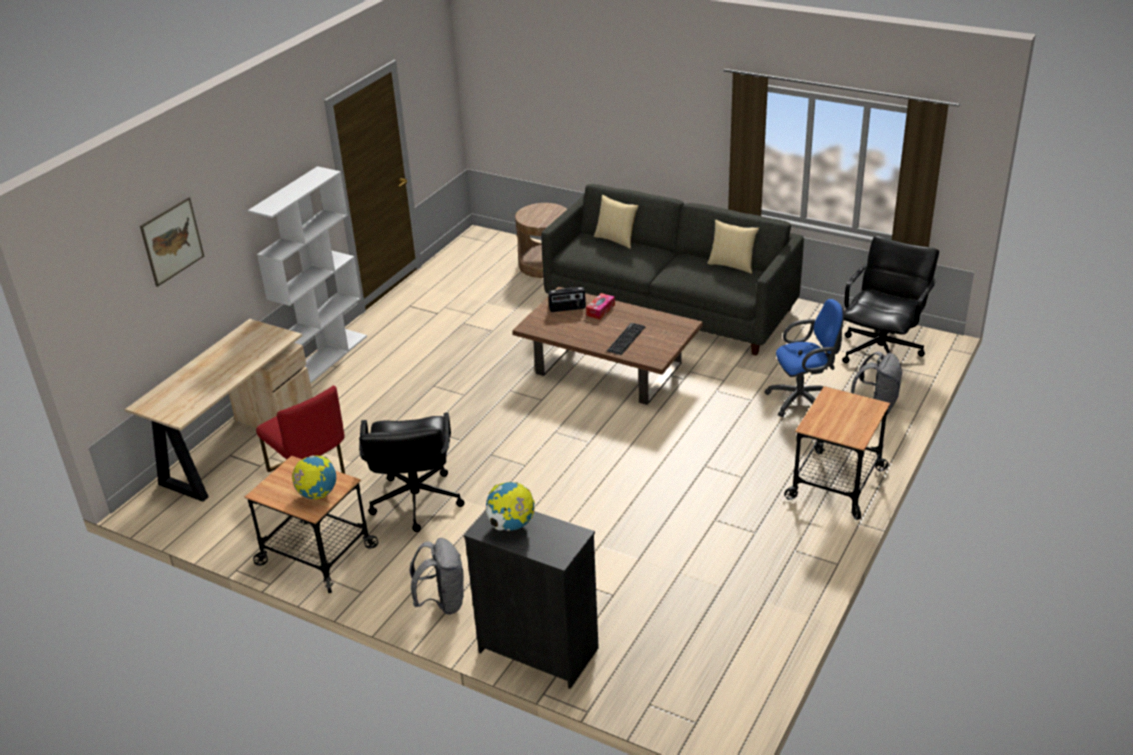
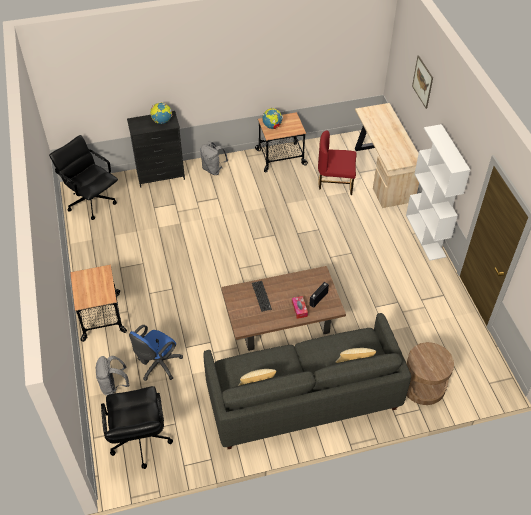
camera: 135 degrees right, 15 degrees up
black office chair [359,413,465,532] -> black office chair moved to [49,135,118,220]

